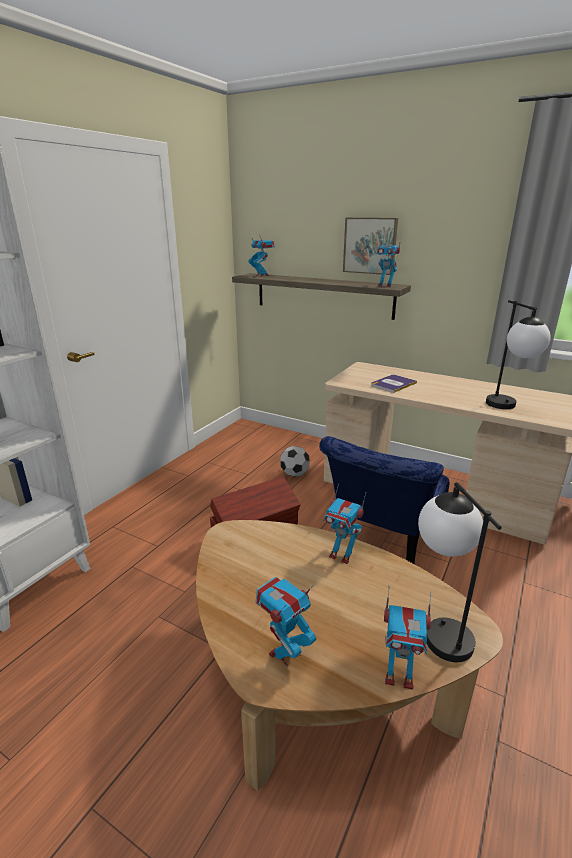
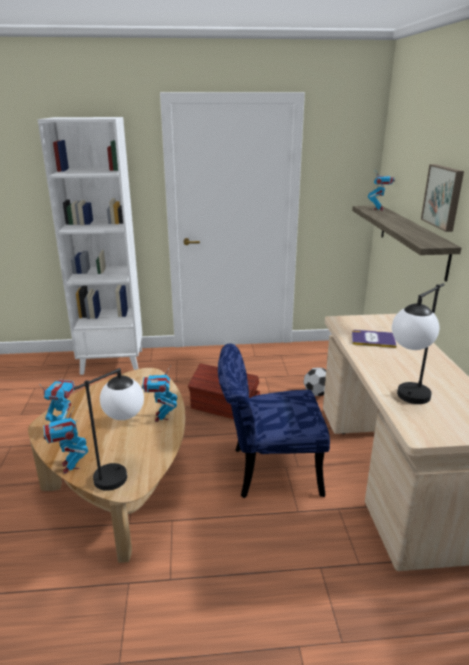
camera: 55 degrees right, 0 degrees up
toy robot [376,236,401,287] -> none

